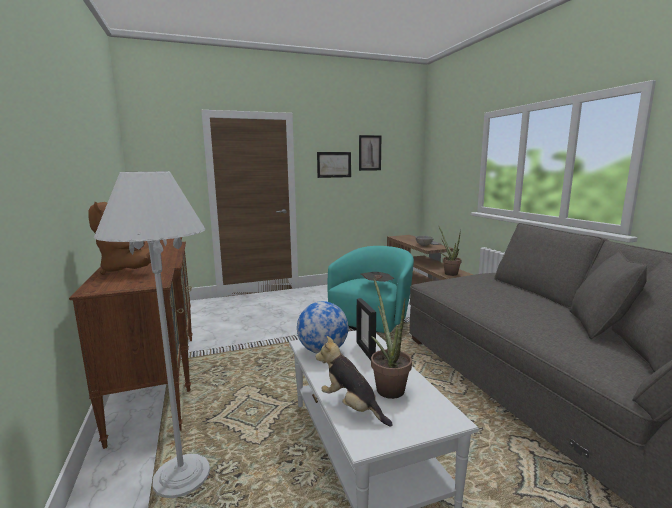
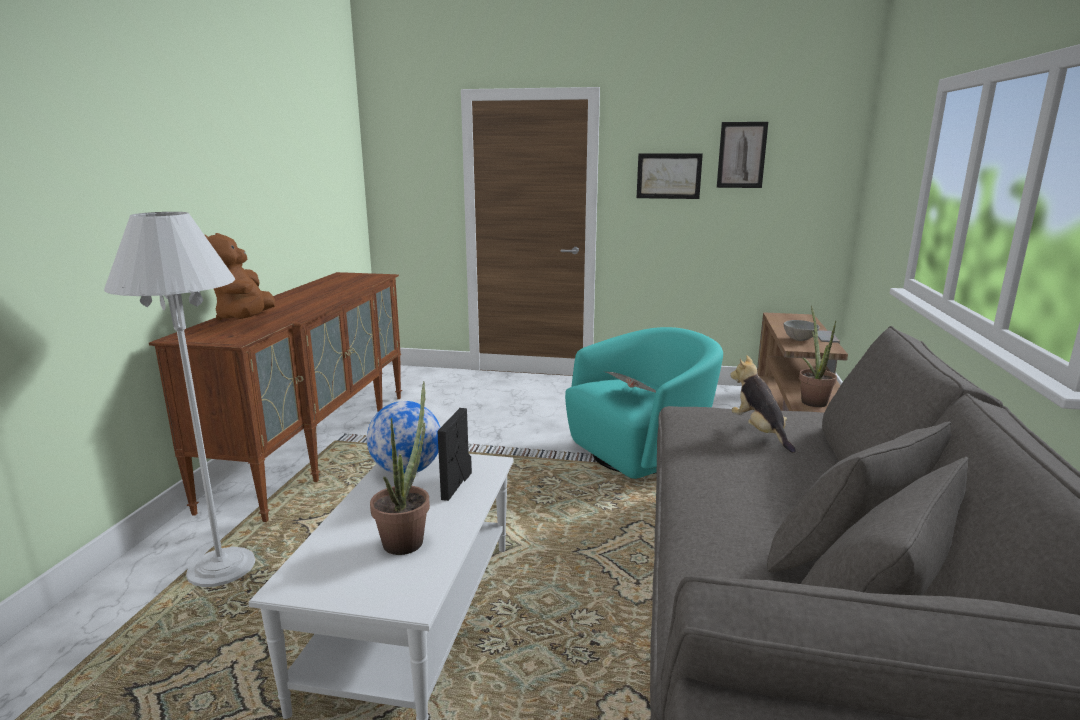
camera: 30 degrees right, 5 degrees up
plush toy [315,336,393,427] -> plush toy moved to [730,355,795,453]

